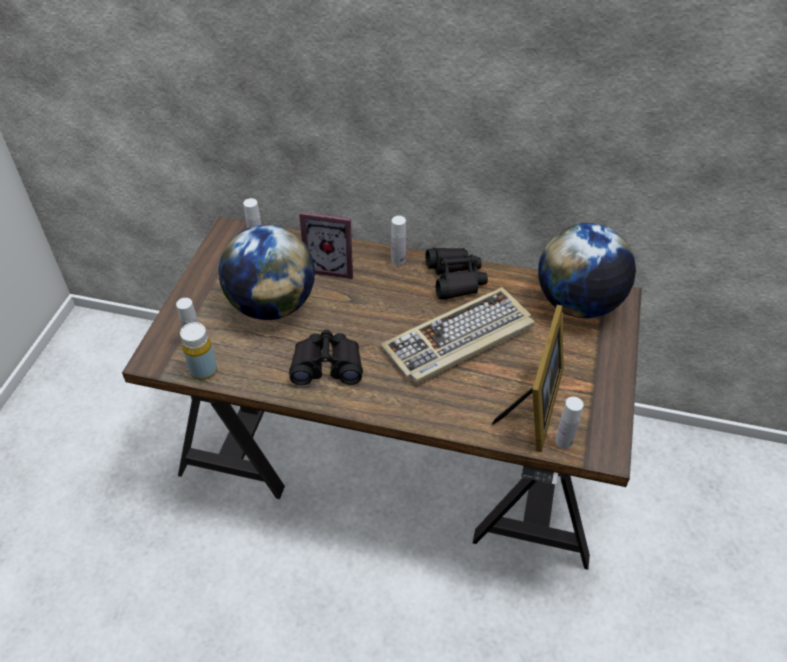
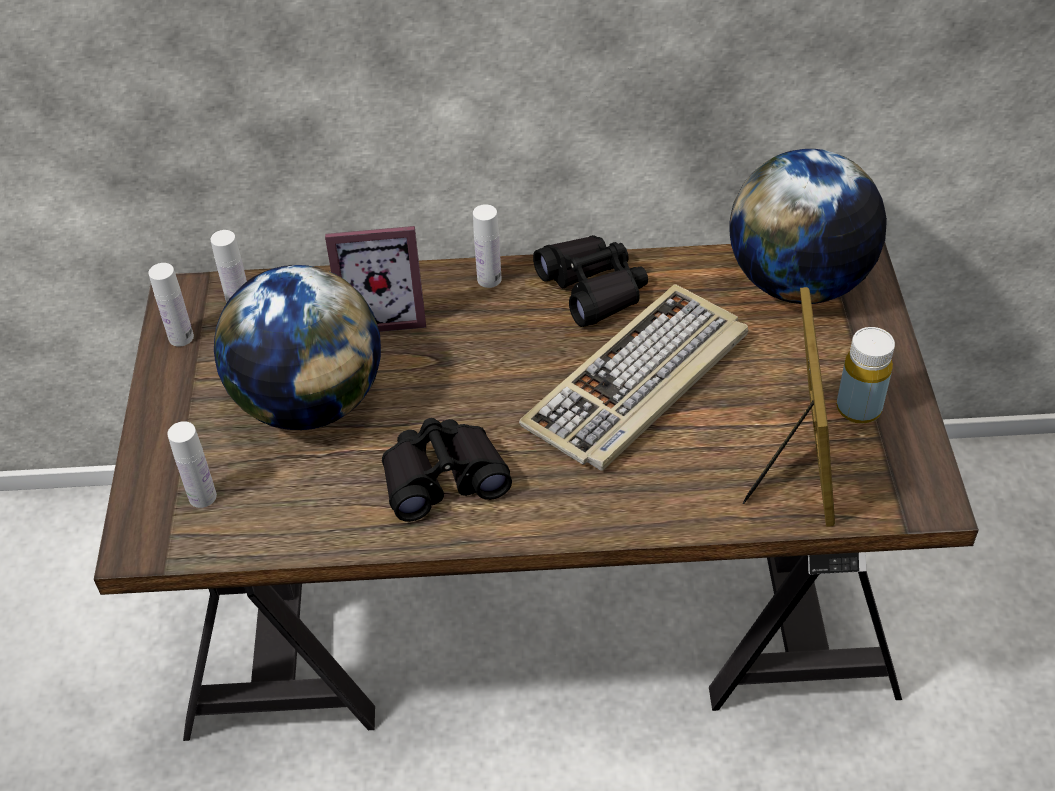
camera: 15 degrees left, 0 degrees up
yellow bottle [180,322,217,380] -> yellow bottle moved to [837,327,895,424]
white bottle [555,397,584,449] -> white bottle moved to [149,263,194,347]

